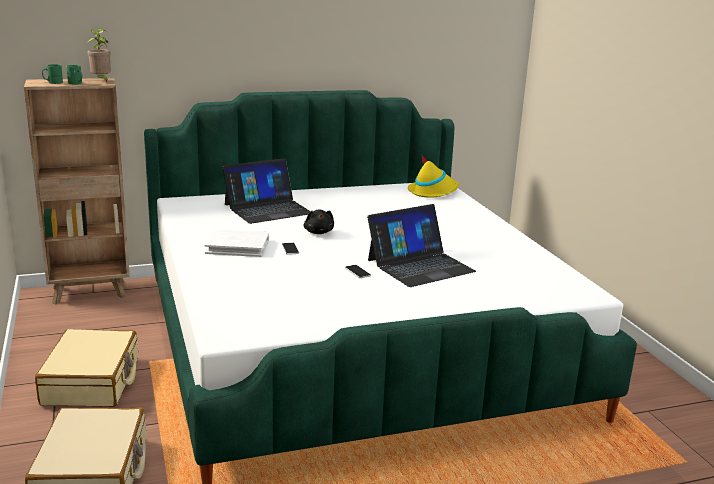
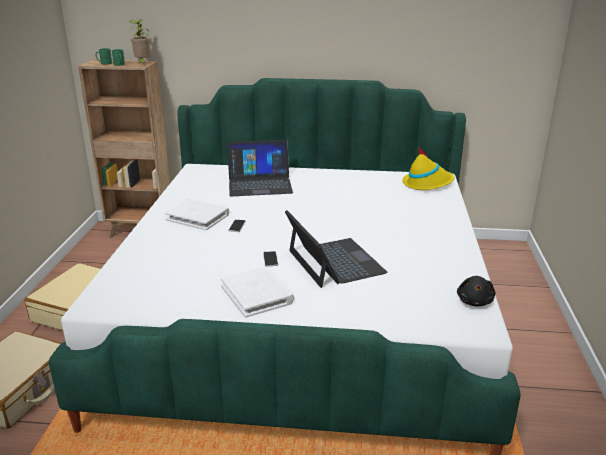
camera: 25 degrees right, 5 degrees up
black plush toy [304,210,334,234] -> black plush toy moved to [457,276,495,306]
laptop [367,204,476,287] -> laptop turned 105 degrees counterclockwise [285,210,388,288]
none -> white book [221,266,294,318]

